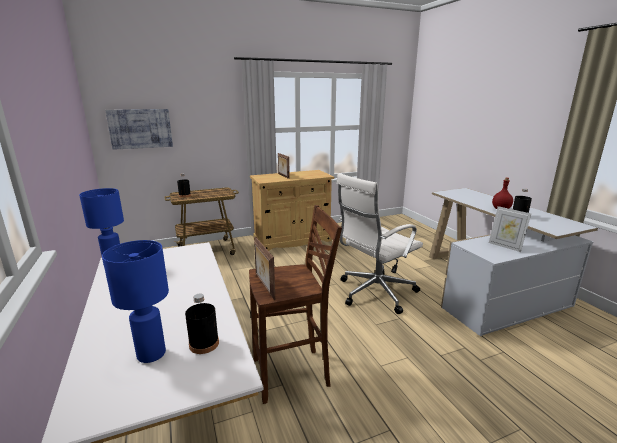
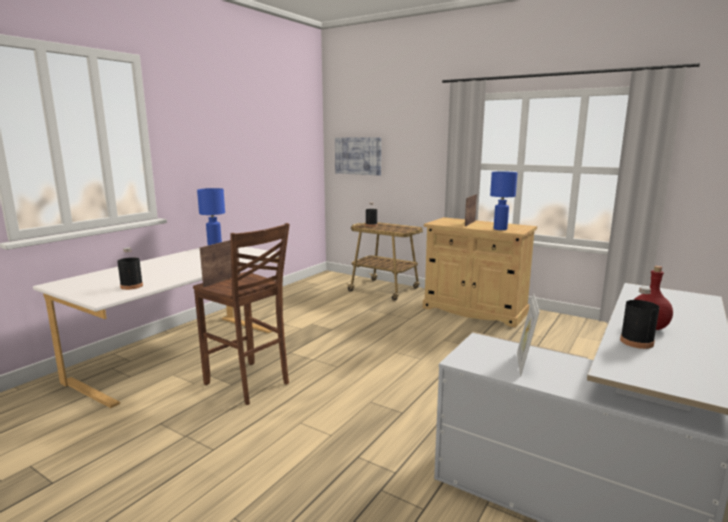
camera: 55 degrees right, 5 degrees down
blue table lamp [102,240,169,363] -> blue table lamp moved to [490,171,517,230]
white office chair [336,173,423,314] -> none

